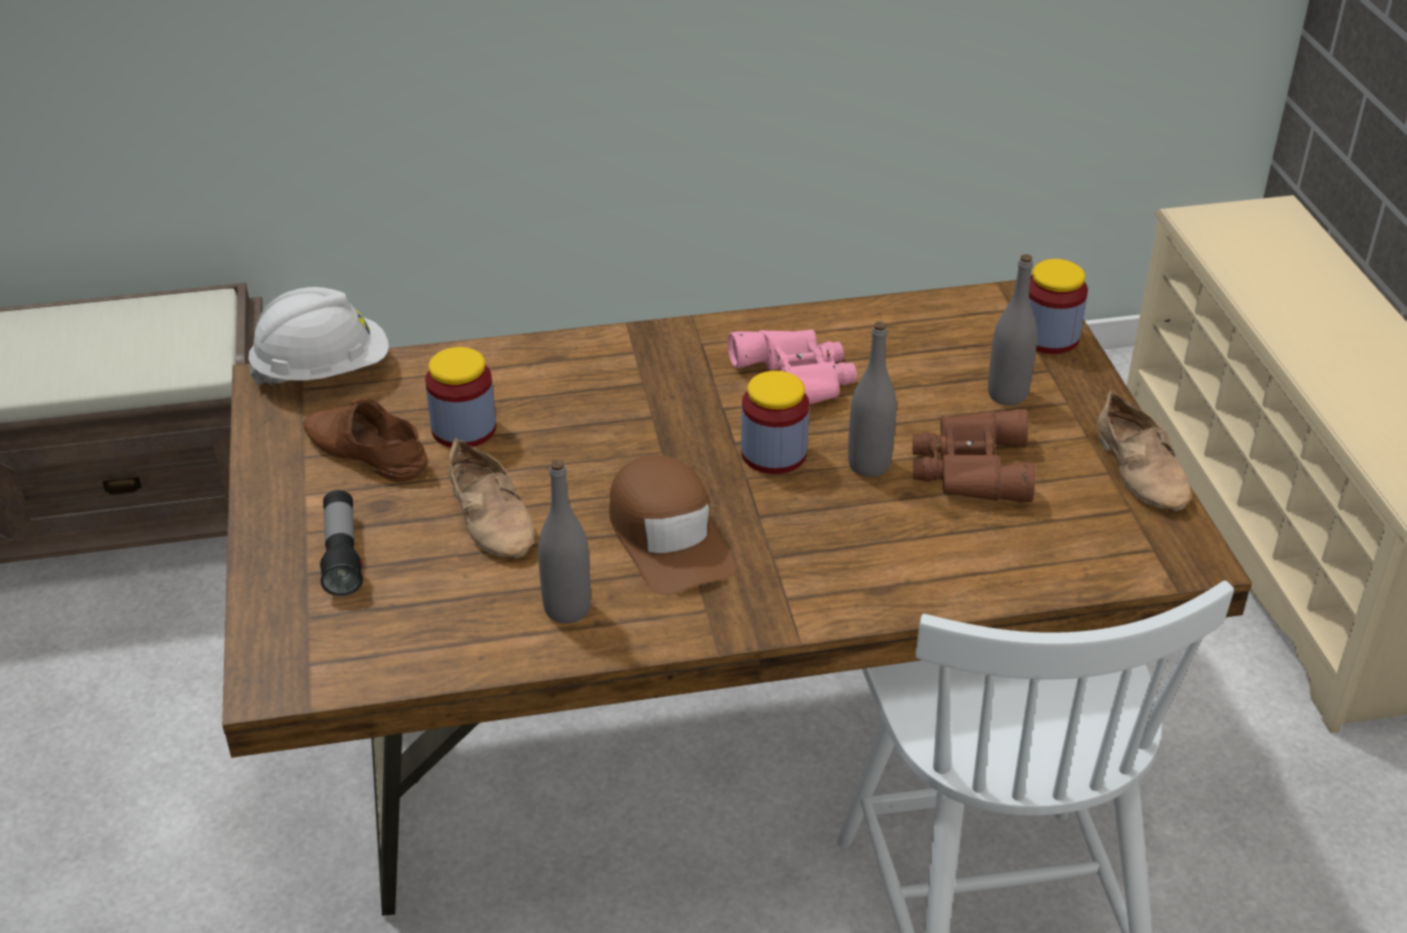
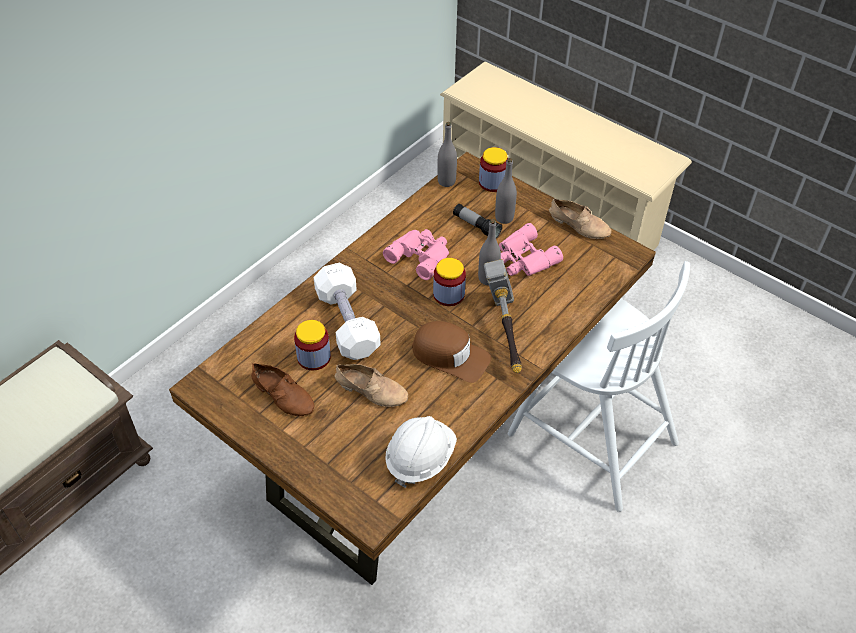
camera: 40 degrees left, 10 degrees up
white hard hat [248,287,389,386] -> white hard hat moved to [385,416,457,488]
brown shoe [304,398,428,482] -> brown shoe turned 135 degrees counterclockwise [251,363,314,416]
flashlight [320,490,363,596] -> flashlight moved to [453,204,502,238]
grey bottle [538,460,591,624] -> grey bottle moved to [437,122,457,187]
brown binoculars [913,409,1035,502] -> pink binoculars [499,223,563,276]
none -> white dumbbell [314,263,381,360]
none -> hammer [484,259,522,373]

